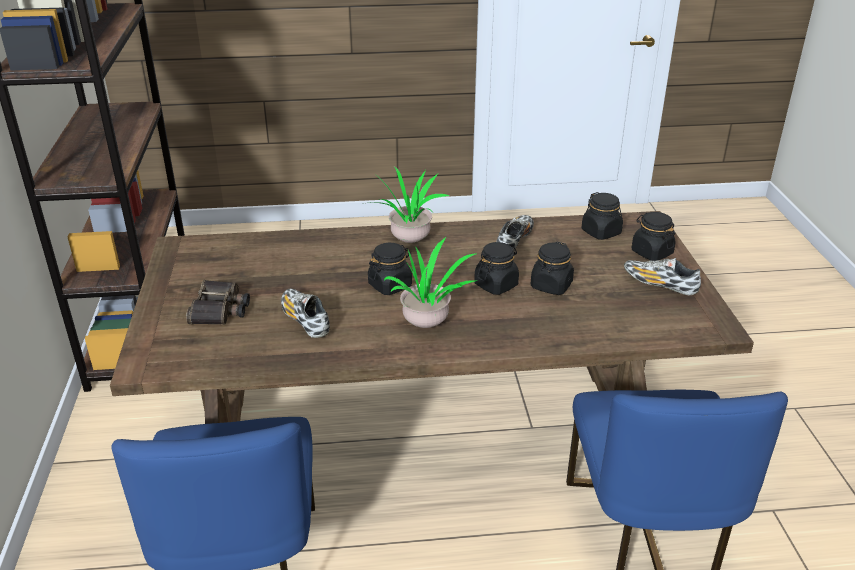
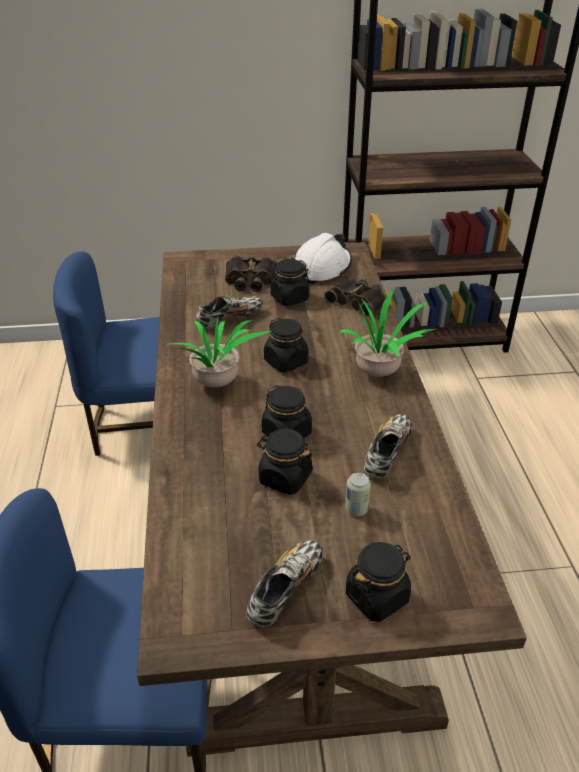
camera: 90 degrees right, 5 degrees up
shoe [496,215,534,252] -> shoe turned 90 degrees counterclockwise [364,414,412,479]
black jar [582,192,623,240] -> black jar moved to [269,259,309,306]
none -> white hard hat [291,233,352,284]
none -> binoculars [324,277,386,317]
none -> can [345,473,371,516]

